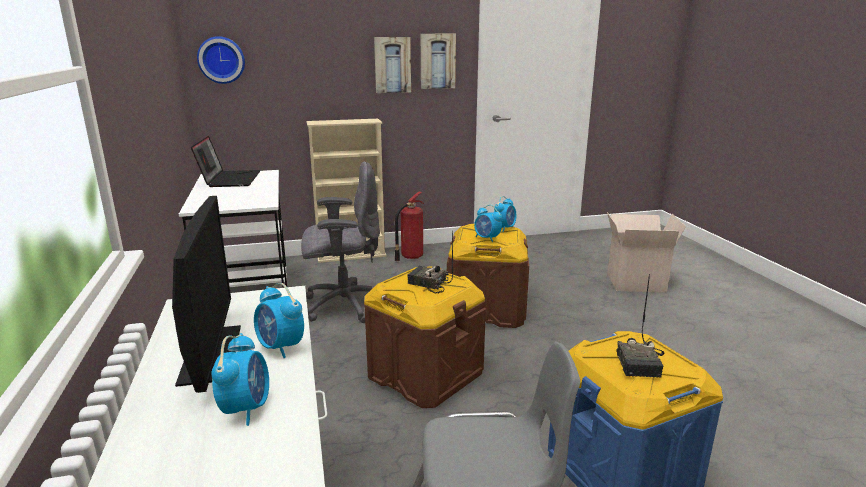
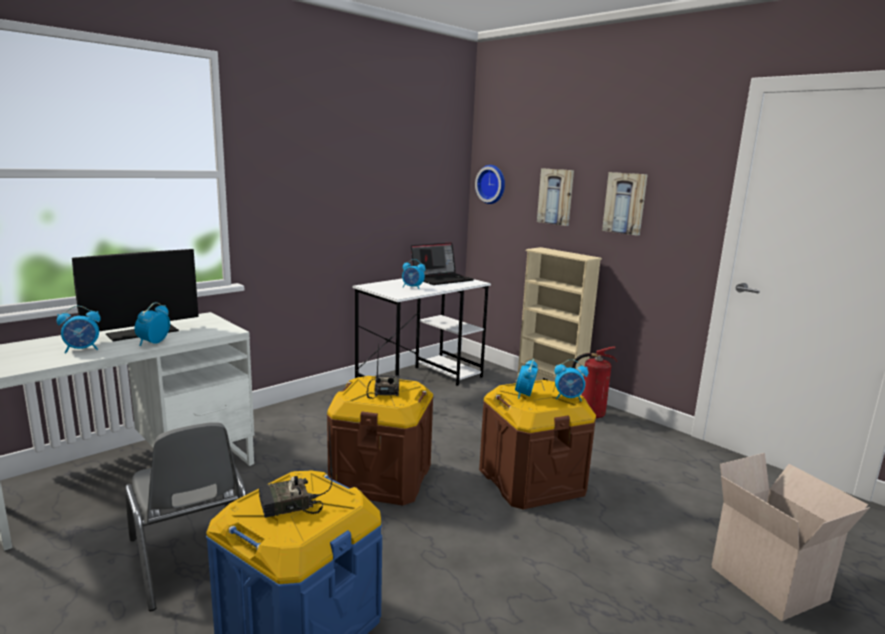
camera: 60 degrees right, 5 degrees down
grey office chair [301,162,380,323] -> none
picture [421,34,456,89] -> picture moved to [537,168,574,226]
none -> alarm clock [402,259,426,289]

